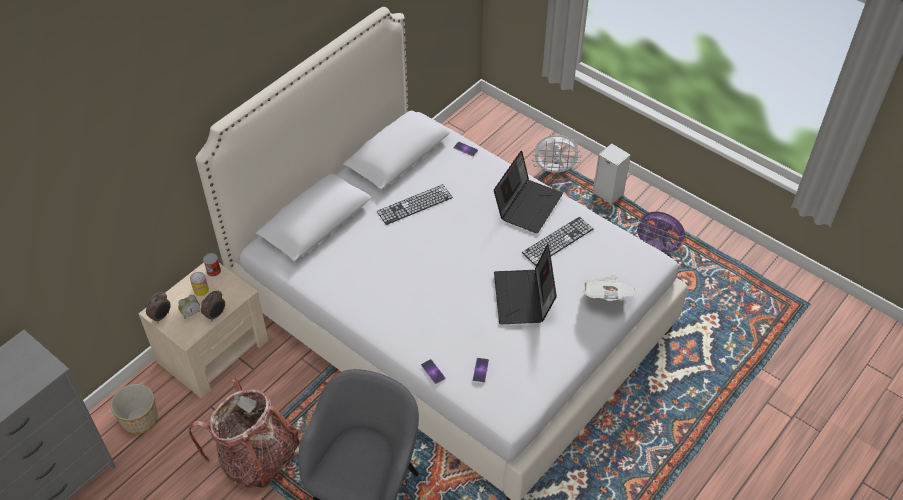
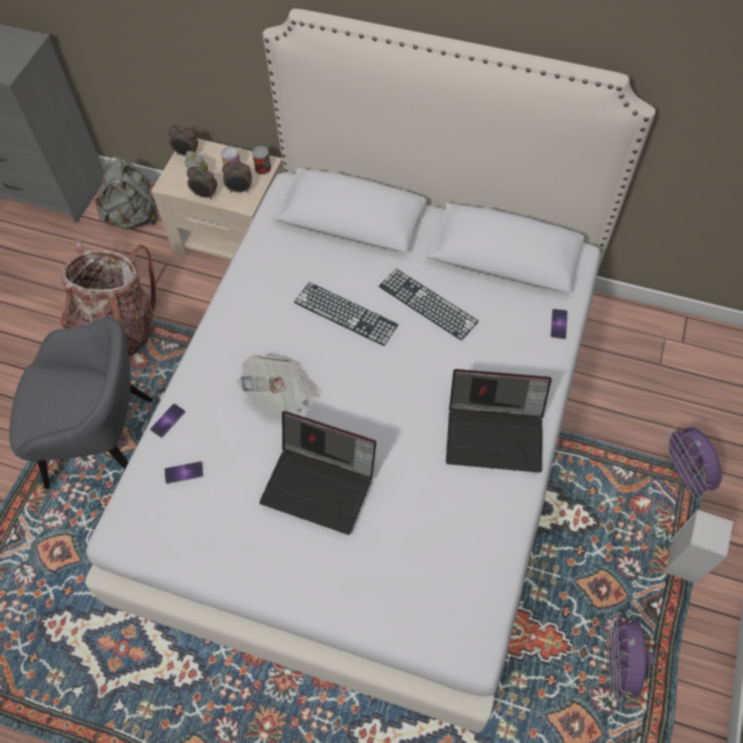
camera: 70 degrees right, 10 degrees up
planter [111,384,158,434] -> grey backpack [93,157,158,230]
laptop [494,244,557,324] -> laptop turned 135 degrees counterclockwise [259,411,376,535]
keyboard [522,217,594,266] -> keyboard moved to [294,282,398,346]
white fan [532,135,581,176] -> purple fan [663,426,722,500]
newspaper [583,275,635,301] -> newspaper moved to [237,355,321,413]
none -> alarm clock [222,161,252,193]

